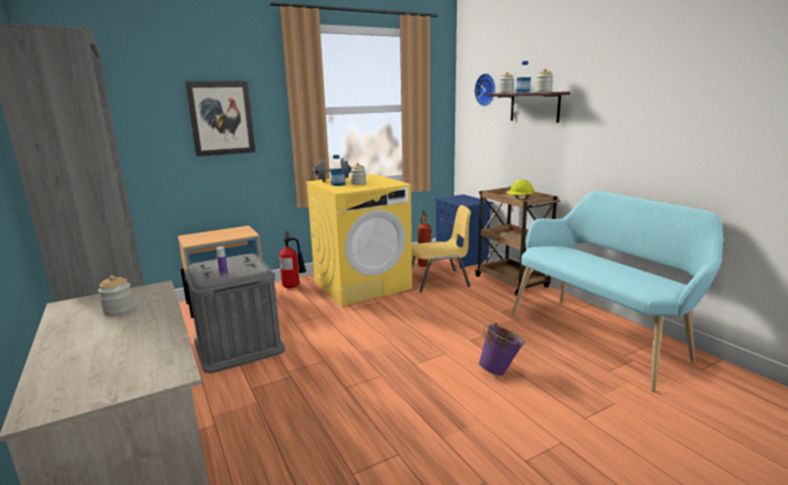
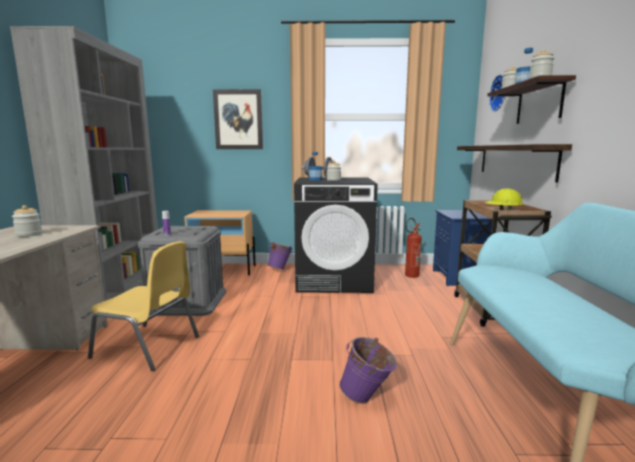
camera: 30 degrees right, 5 degrees down
fire extinguisher [279,231,306,288] -> purple bucket [268,242,293,270]
yellow washing machine [306,174,412,306] -> black washing machine [294,177,378,293]
yellow chair [412,205,471,292] -> yellow chair moved to [88,241,199,371]
none -> shelf [457,144,572,182]

